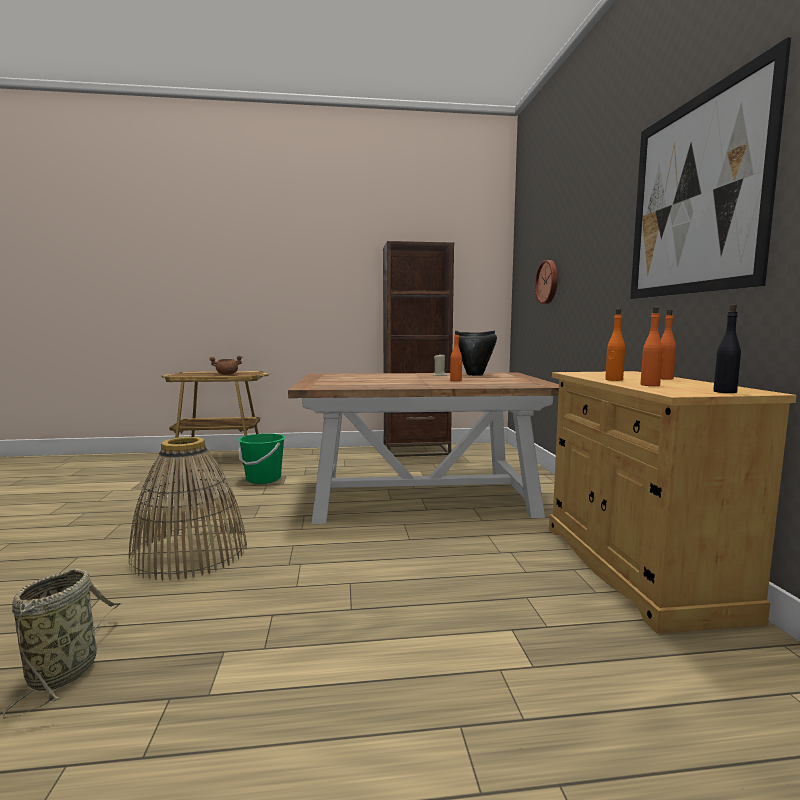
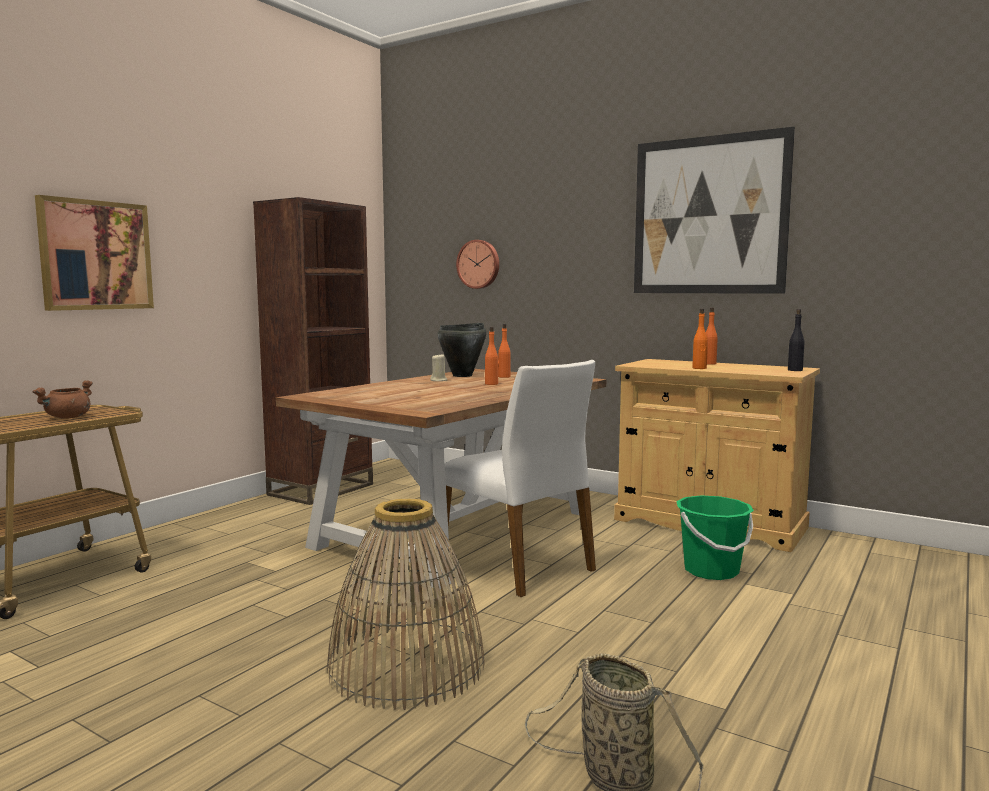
camera: 50 degrees left, 0 degrees up
green bucket [238,434,286,484] -> green bucket moved to [676,495,754,580]
orange bottle [640,307,663,386] -> orange bottle moved to [498,324,511,378]
none -> picture [35,195,154,311]
none -> white chair [445,360,596,597]

